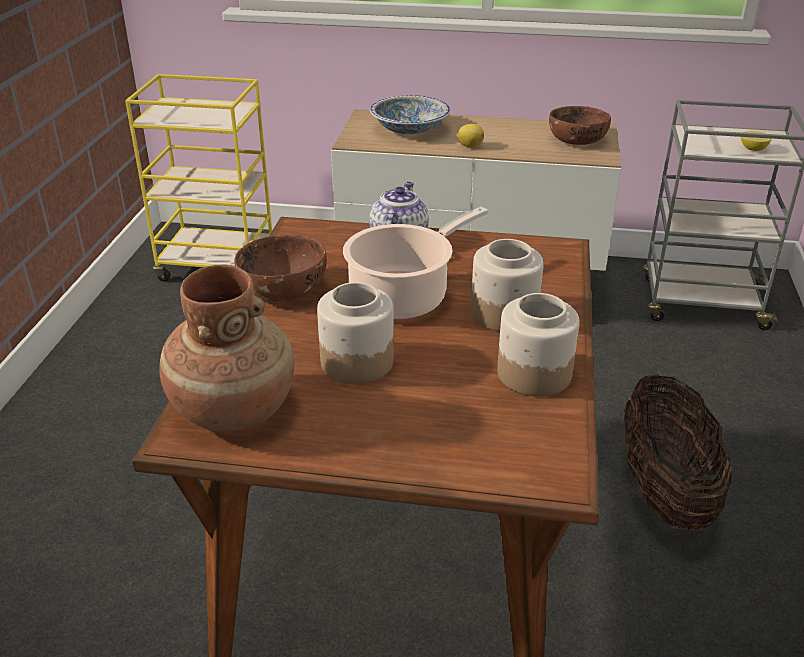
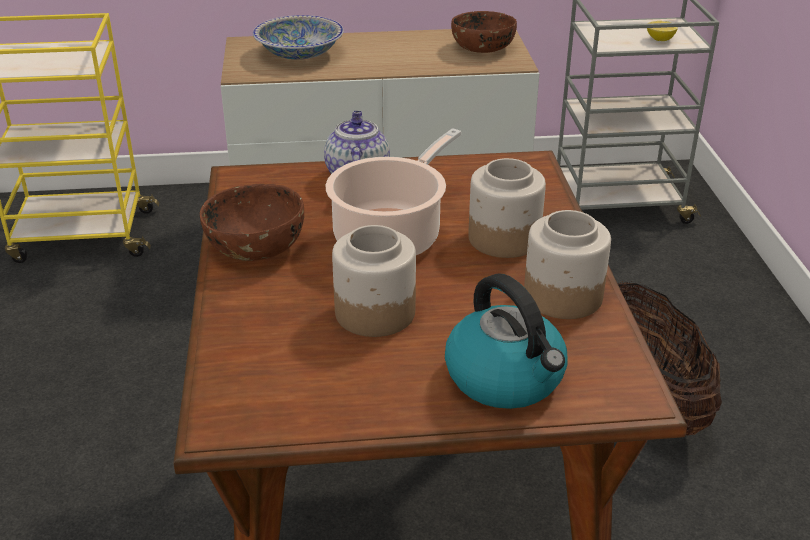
camera: 15 degrees left, 0 degrees up
brown vase [159,265,295,432] -> none
lemon [456,124,484,147] -> none
none -> kettle [445,273,568,409]

